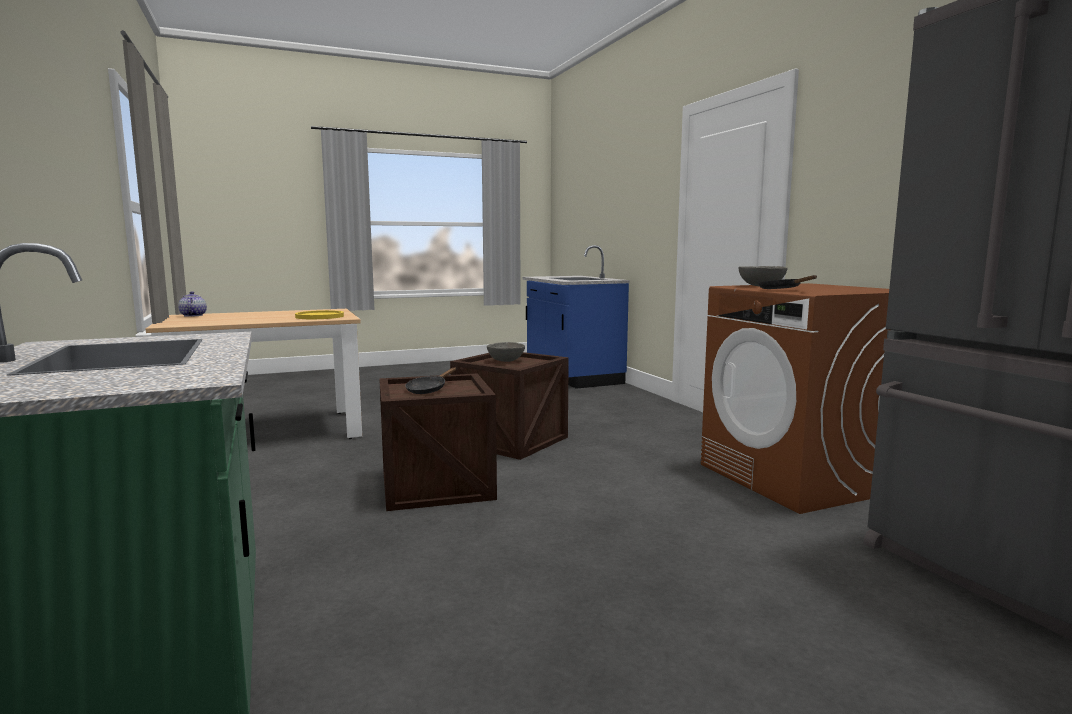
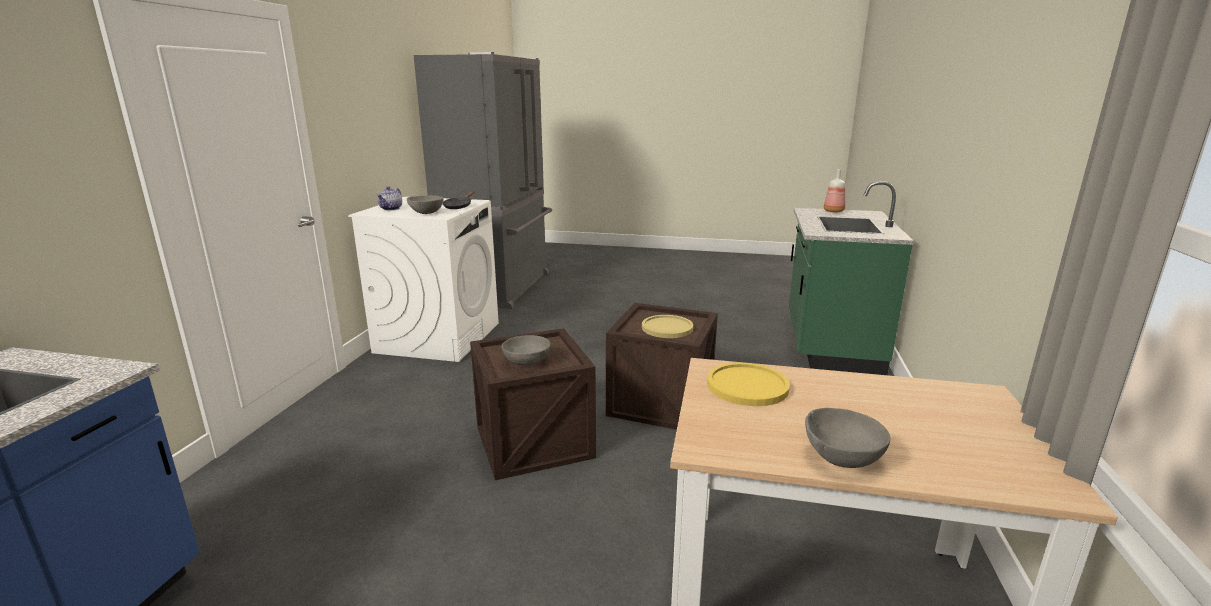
camera: 145 degrees left, 10 degrees up
teapot [178,291,207,317] -> teapot moved to [377,186,402,211]
black frying pan [405,367,456,394] -> yellow plate [642,315,693,338]
brown washing machine [701,283,889,514] -> white washing machine [348,197,499,362]
none -> grey bowl [805,408,891,468]
none -> bottle [824,169,845,212]

